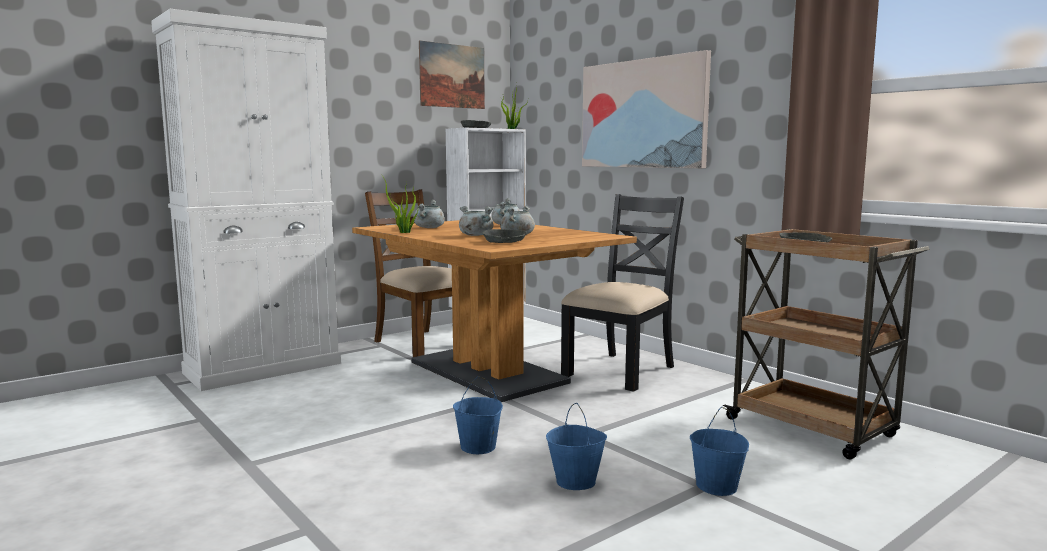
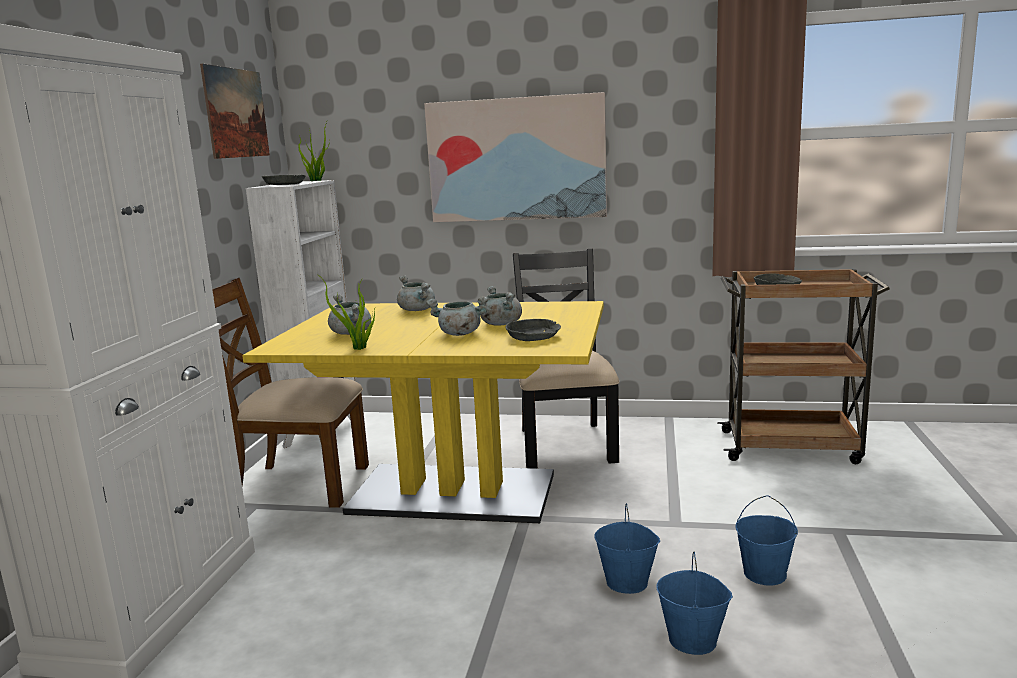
camera: 40 degrees left, 5 degrees up
brown dining table [352,220,637,402] -> yellow dining table [242,301,604,523]
blue bucket [690,407,749,496] -> blue bucket moved to [656,552,733,655]

